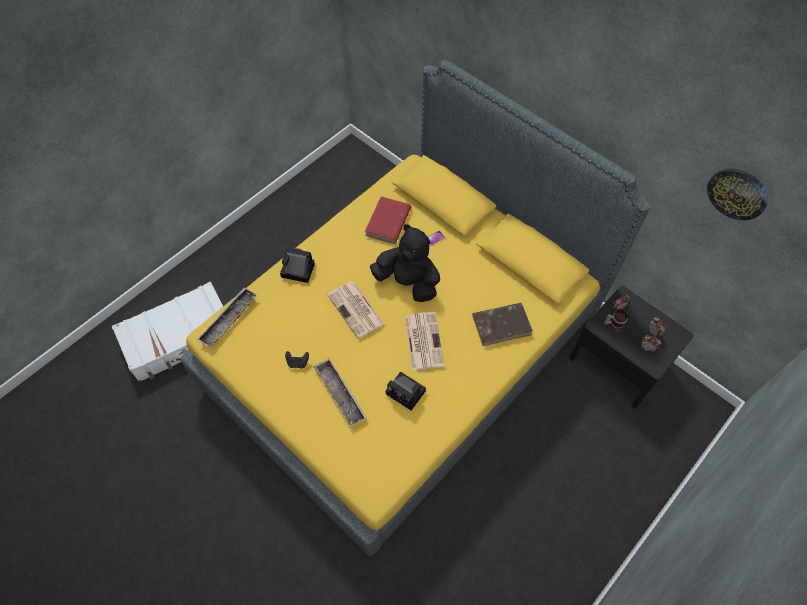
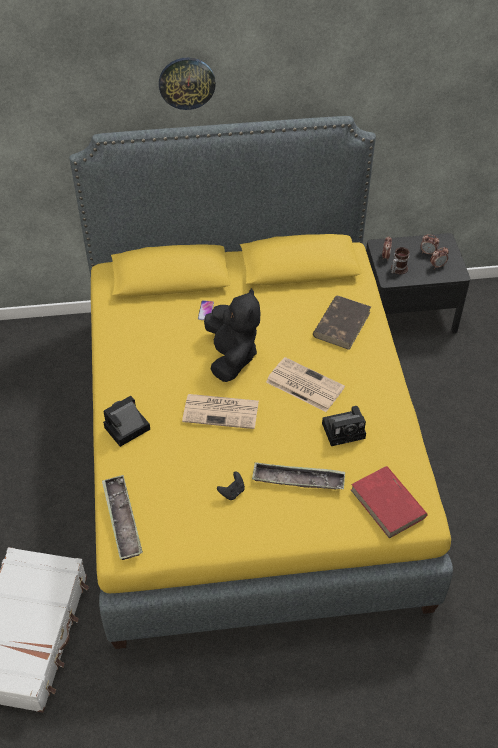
camera: 50 degrees left, 10 degrees down
red book [365,196,411,244] -> red book moved to [351,466,428,539]
black plush toy [370,224,440,302] -> black plush toy turned 105 degrees clockwise [204,288,260,382]
wall clock [707,169,768,220] -> wall clock moved to [159,57,216,110]

